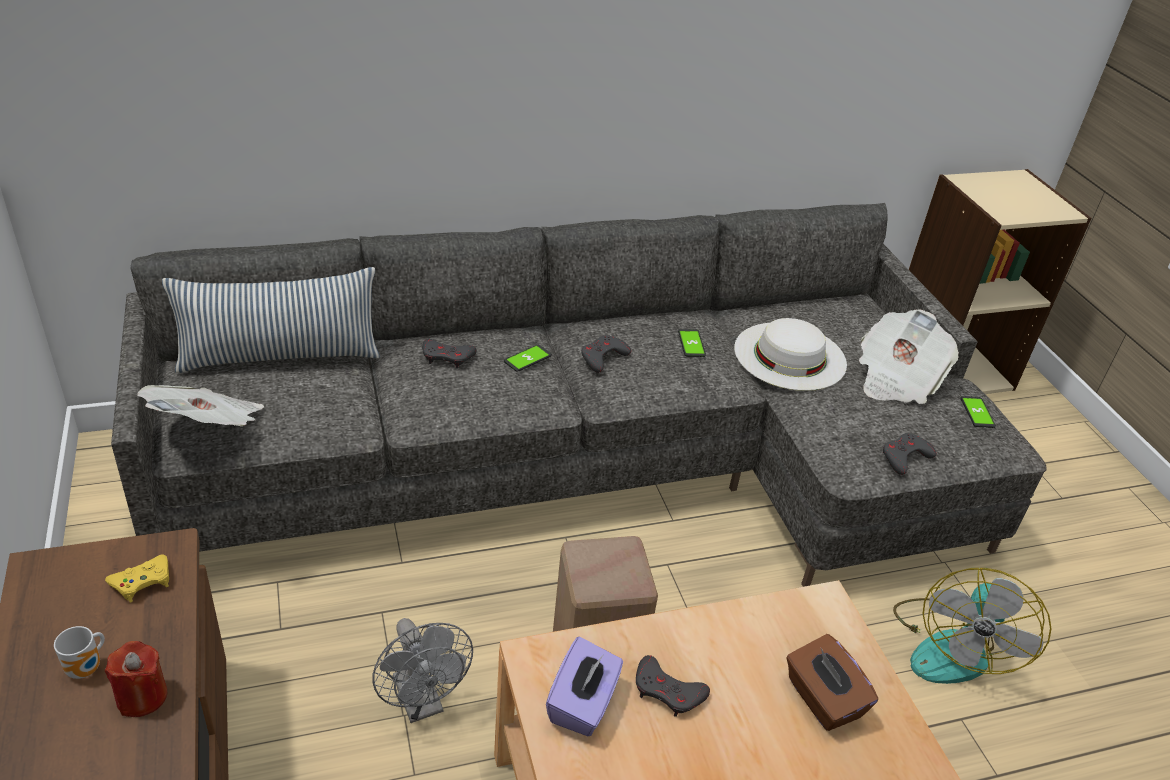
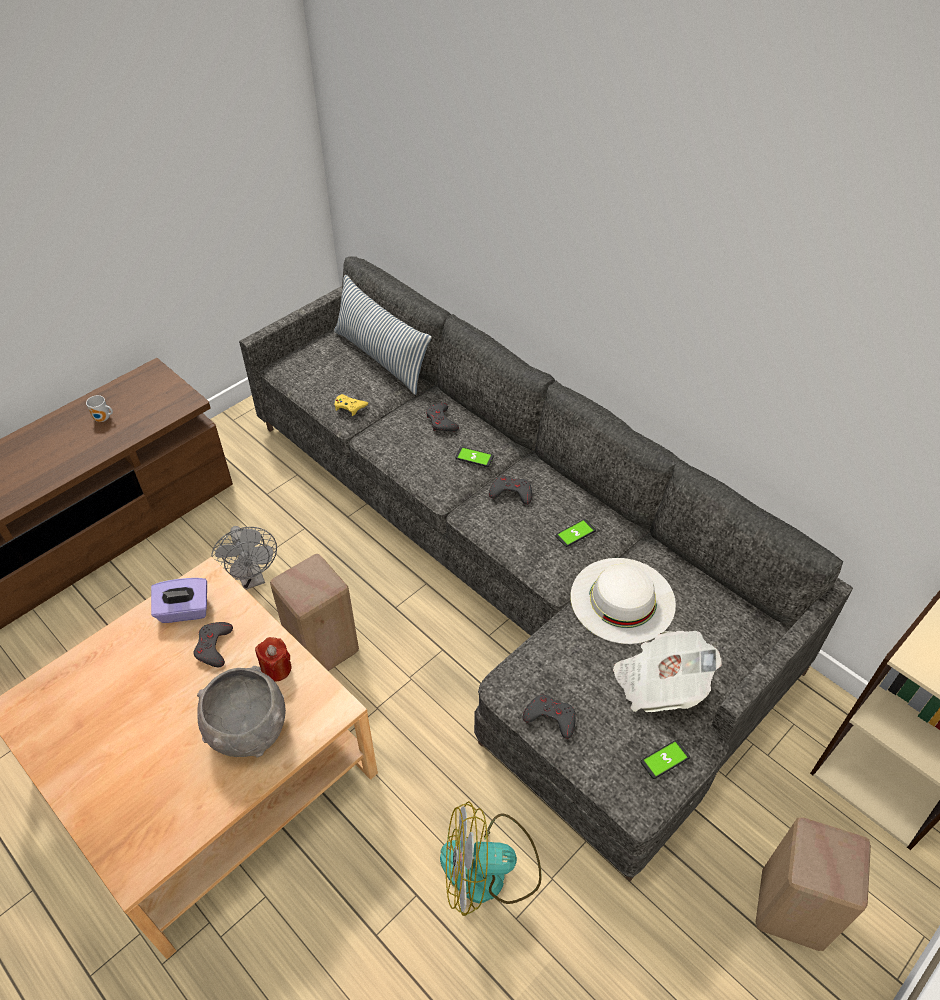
camera: 65 degrees right, 10 degrees up
yellow game controller [105,554,169,603] -> yellow game controller moved to [334,394,368,416]
red candle [105,641,168,717] -> red candle moved to [255,637,292,682]
newspaper [137,385,264,426] -> none
grey fan [372,618,473,723] -> grey fan turned 60 degrees counterclockwise [211,526,277,590]
brown tissue box [786,634,878,731] -> grey bowl [197,666,286,758]
none -> beige stool [756,817,871,951]

